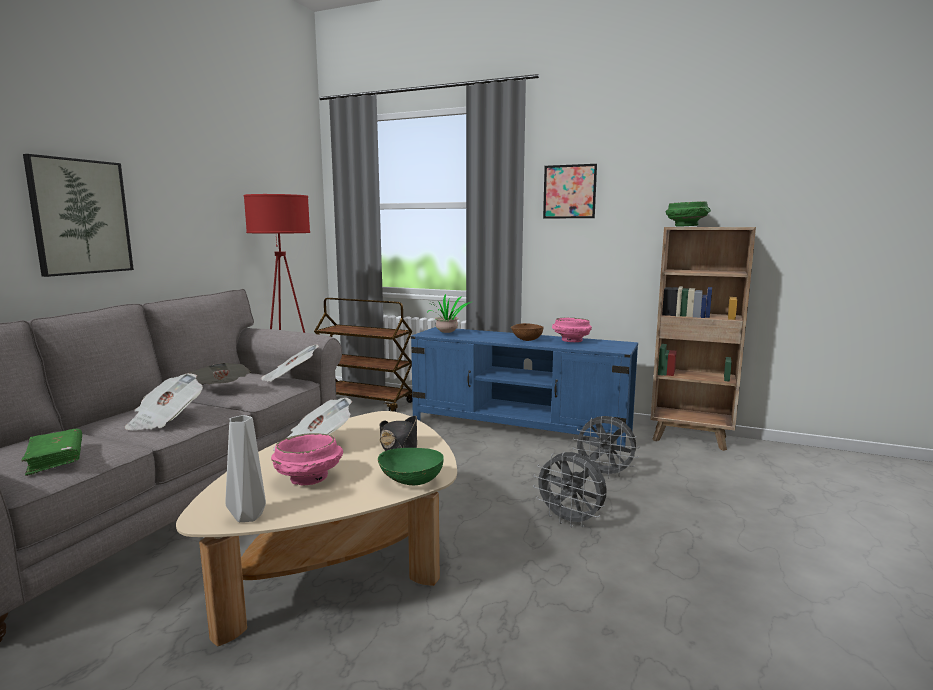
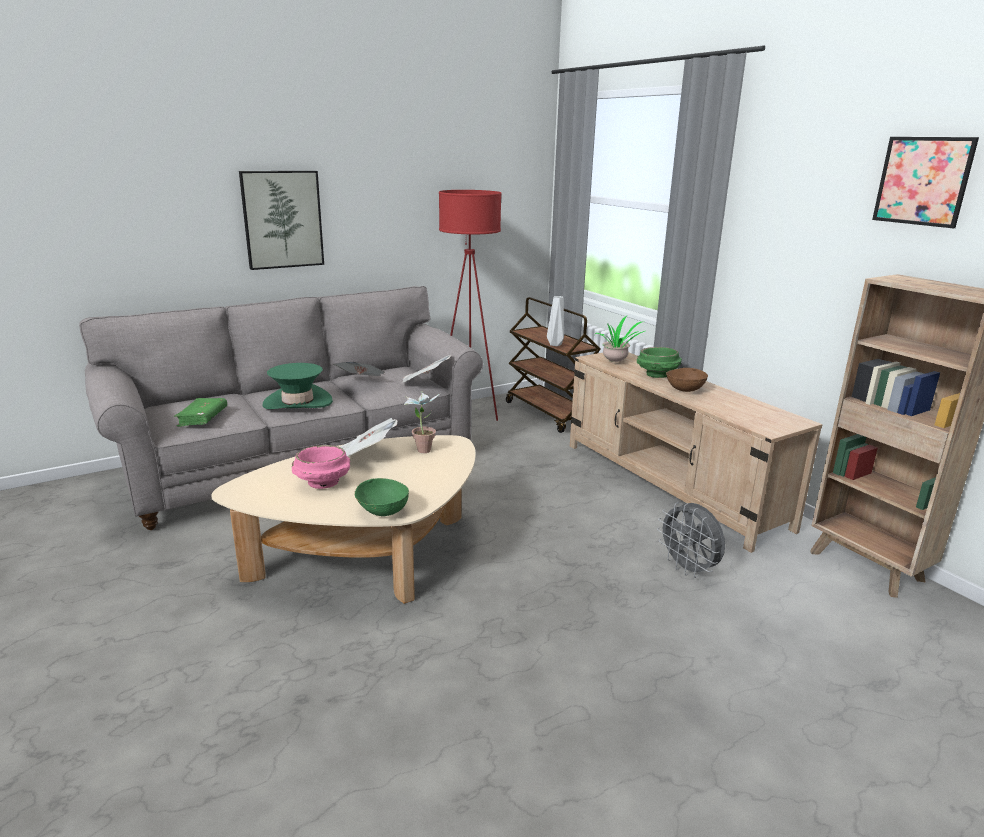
camera: 35 degrees right, 10 degrees up
newspaper [125,373,203,431] -> green hat [263,363,333,409]
grey vase [225,415,266,522] -> grey vase moved to [547,296,564,346]
black hat [379,416,417,451] -> none
blue tv stand [411,327,638,451] -> beige tv stand [570,353,823,553]
grey fan [533,452,607,527] -> none
picture [543,164,597,218] -> picture moved to [872,137,979,228]
pink bowl [552,317,592,342] -> none
green bowl [665,201,711,227] -> green bowl moved to [637,347,682,378]
none -> potted plant [404,391,440,453]

